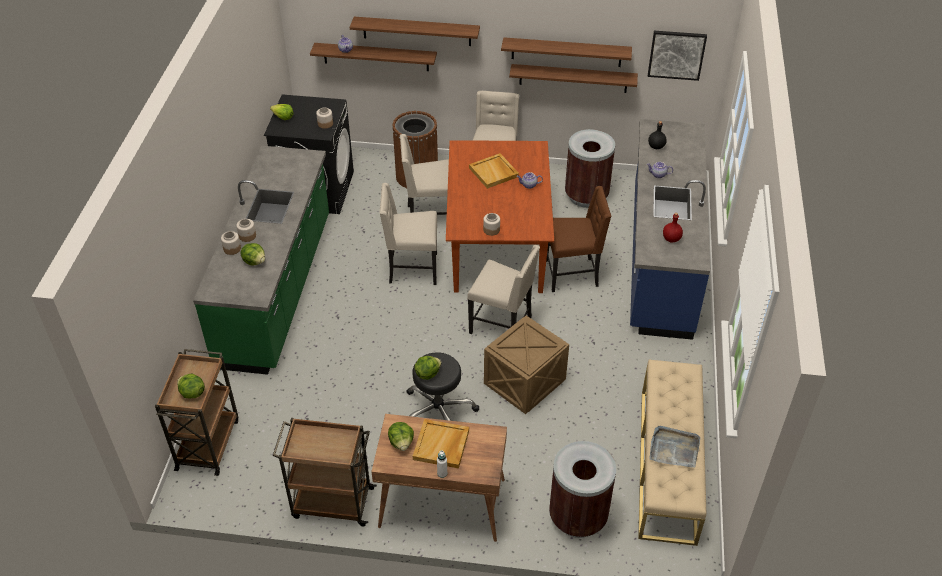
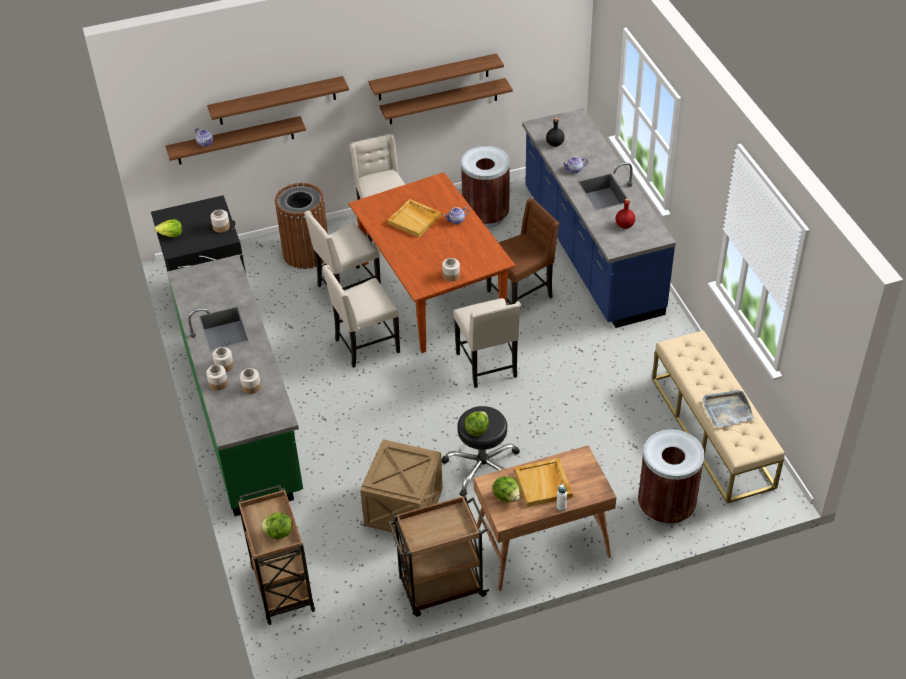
camera: 25 degrees left, 0 degrees up
lettuce [241,243,265,266] -> jar [240,368,261,394]
beige chair [467,245,540,334] -> beige chair turned 75 degrees clockwise [453,298,521,388]
crate [484,315,569,414] -> crate moved to [360,439,443,533]
picture [648,31,707,81] -> none

